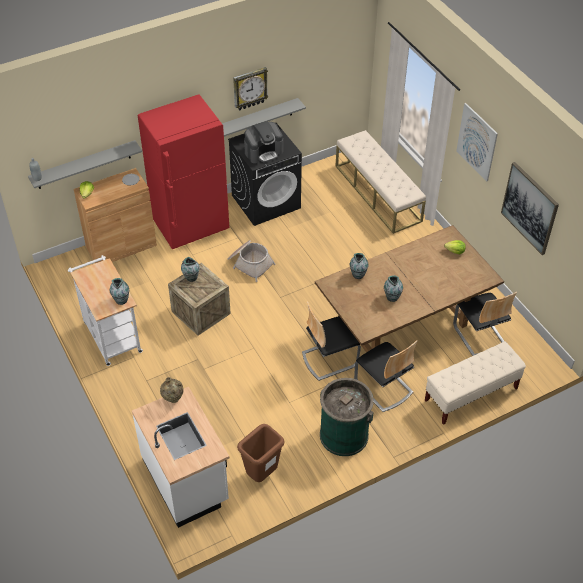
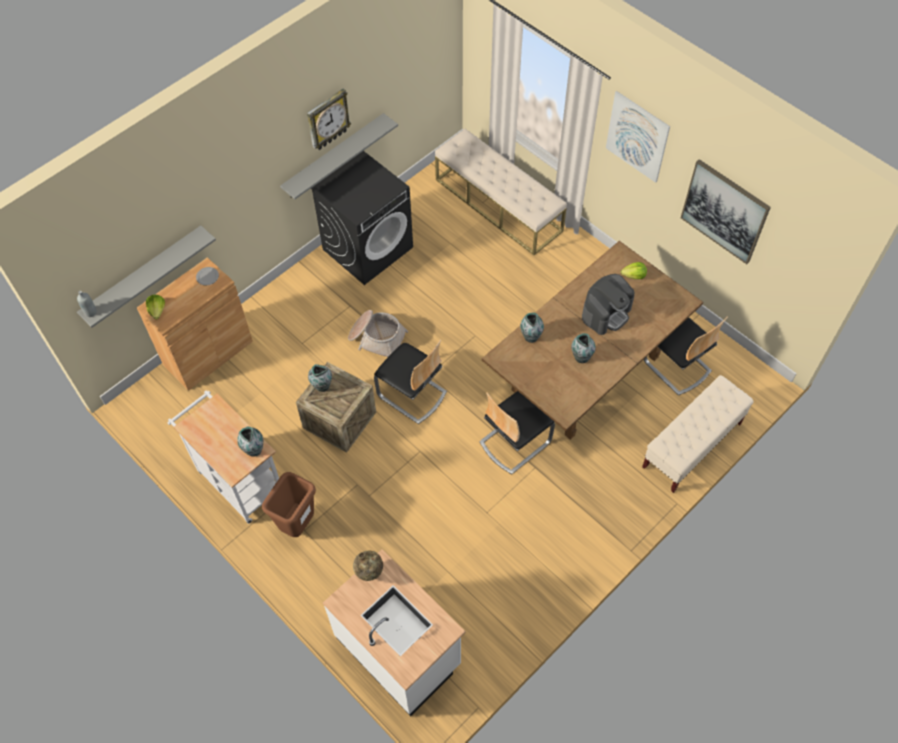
camera: 15 degrees left, 10 degrees up
red fridge [138,94,229,249] -> none
brown trash can [237,424,284,482] -> brown trash can moved to [262,472,316,537]
coffee machine [244,122,283,163] -> coffee machine moved to [582,274,635,335]
green trash can [320,378,374,456] -> none
chair [354,340,418,412] -> chair moved to [374,339,447,424]

